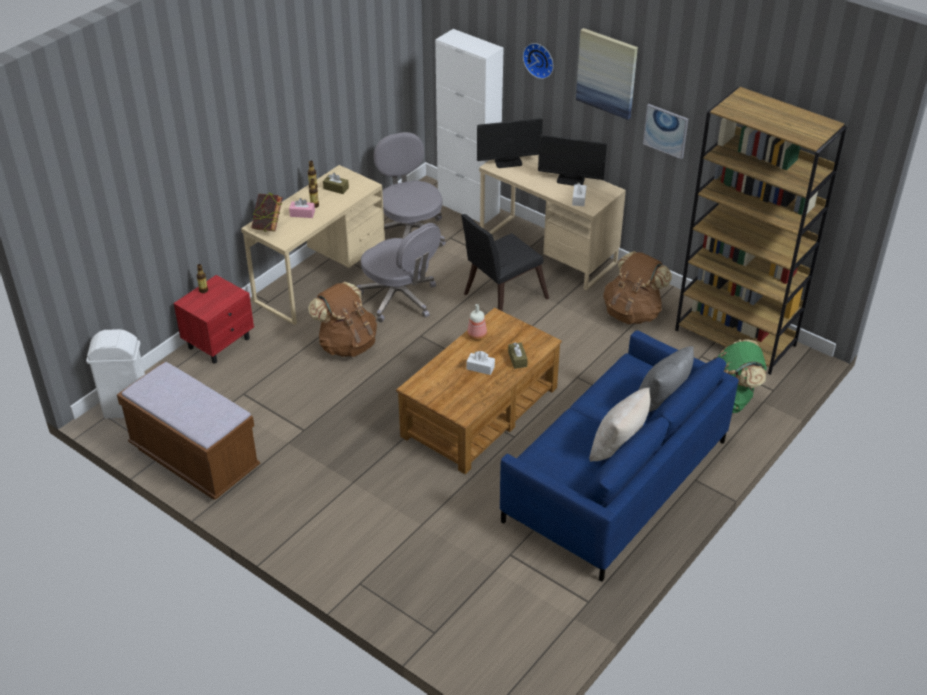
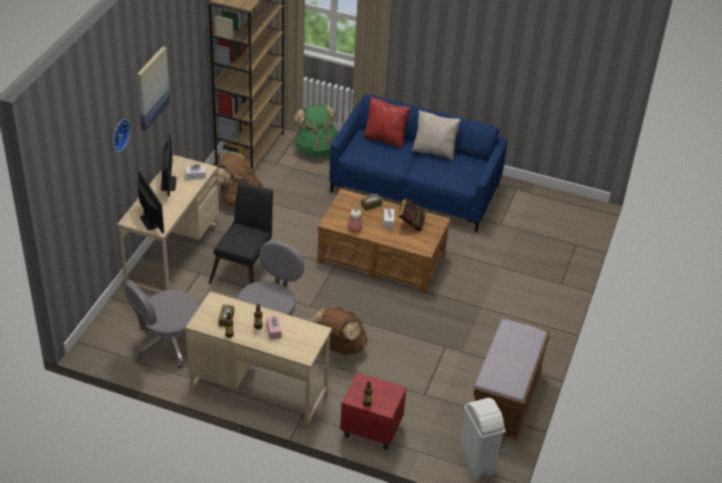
camera: 110 degrees left, 0 degrees up
book [251,192,283,232] -> book moved to [399,198,426,231]
white cabinet [435,29,504,224] -> none
black chair [461,214,549,311] -> black chair turned 105 degrees counterclockwise [209,181,273,284]
grey pillow [639,346,694,412] -> red pillow [363,97,410,149]
picture [643,104,688,159] -> none

